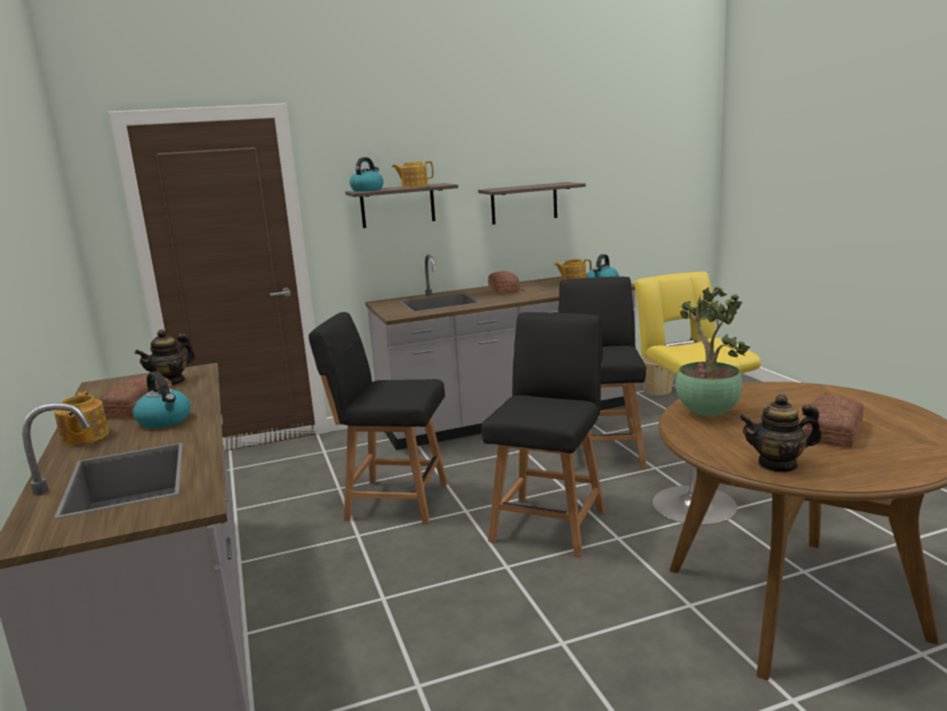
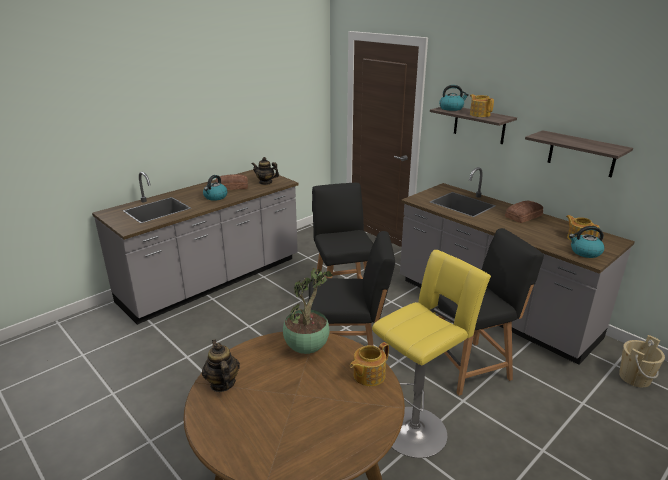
camera: 65 degrees right, 10 degrees up
teapot [54,391,109,446] -> teapot moved to [350,342,389,386]
bread [804,395,864,448] -> none

